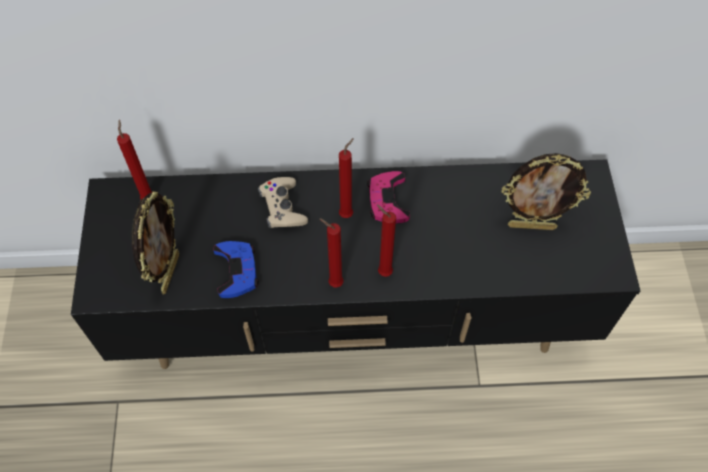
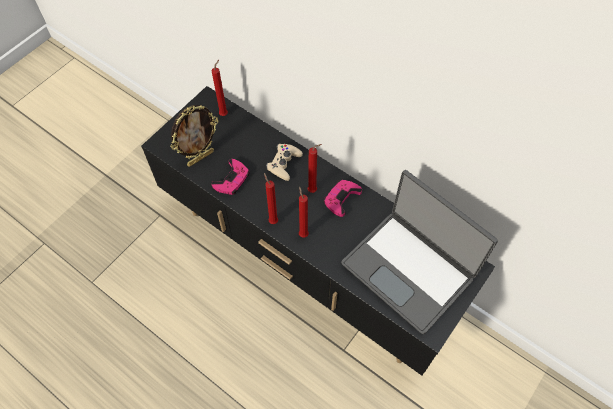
camera: 40 degrees right, 0 degrees up
blue game controller [214,241,259,298] -> pink game controller [211,159,250,195]
picture frame [502,153,591,230] -> laptop [341,170,498,334]

